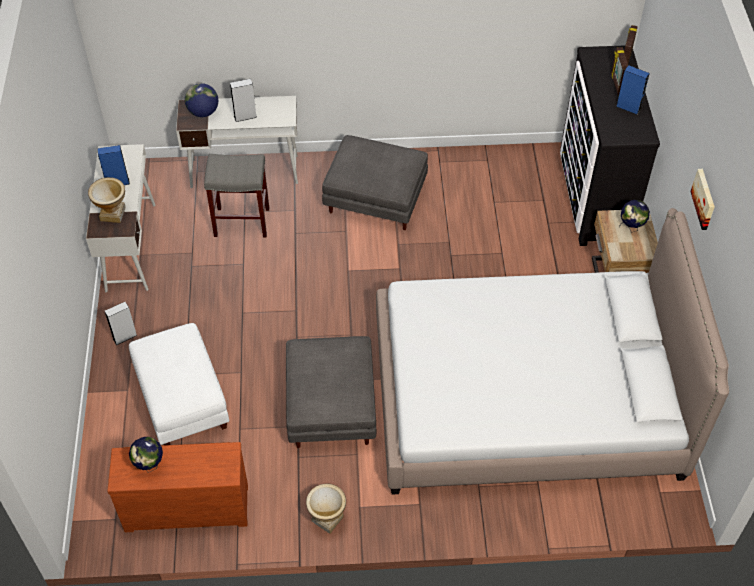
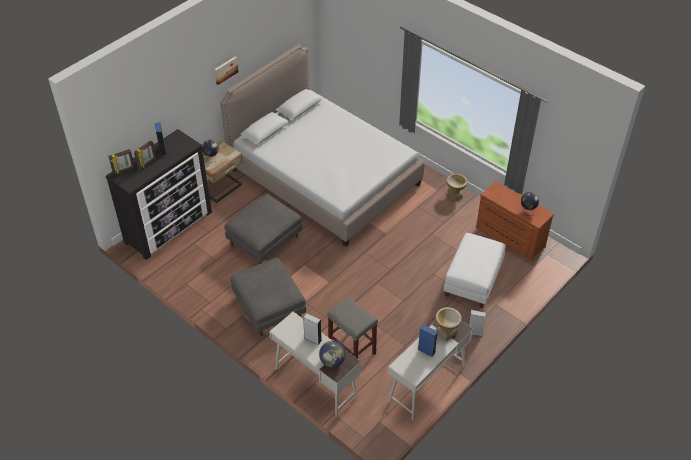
camera: 135 degrees left, 5 degrees down
grey ottoman [286,336,376,448] -> grey ottoman moved to [224,194,302,264]

